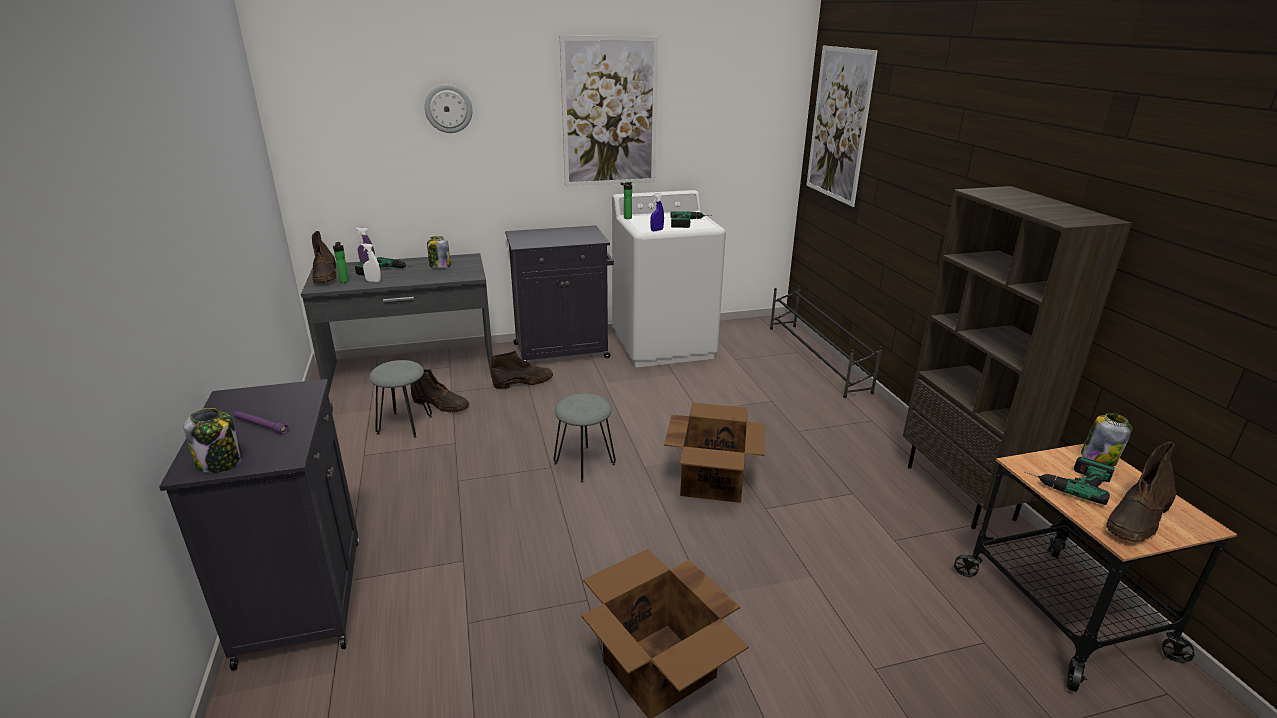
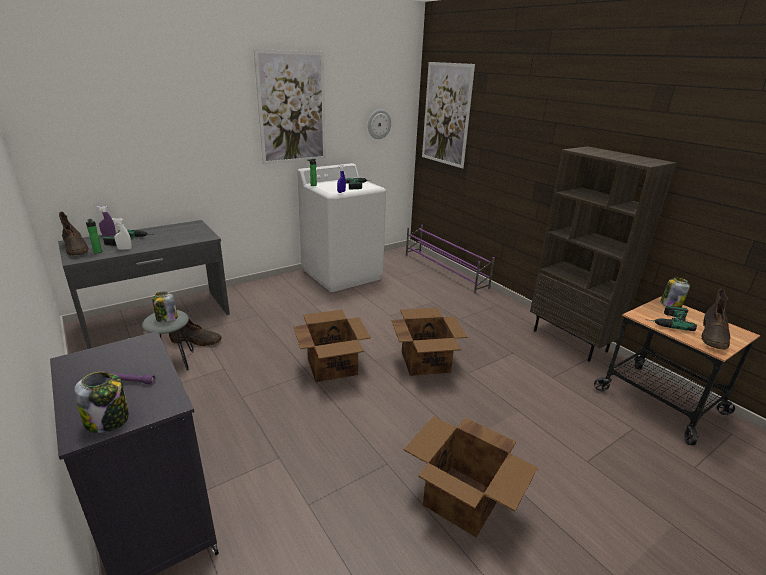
camera: 20 degrees left, 0 degrees up
wall clock [424,84,473,133] -> wall clock moved to [368,110,391,139]
jar [427,236,451,268] -> jar moved to [152,291,178,322]
brown boot [491,350,553,389] -> none
black cabinet [505,225,614,361] -> none
grey stool [553,394,616,482] -> cardboard box [294,310,371,382]
black shoe rack [770,286,882,398] -> purple shoe rack [406,225,495,294]

